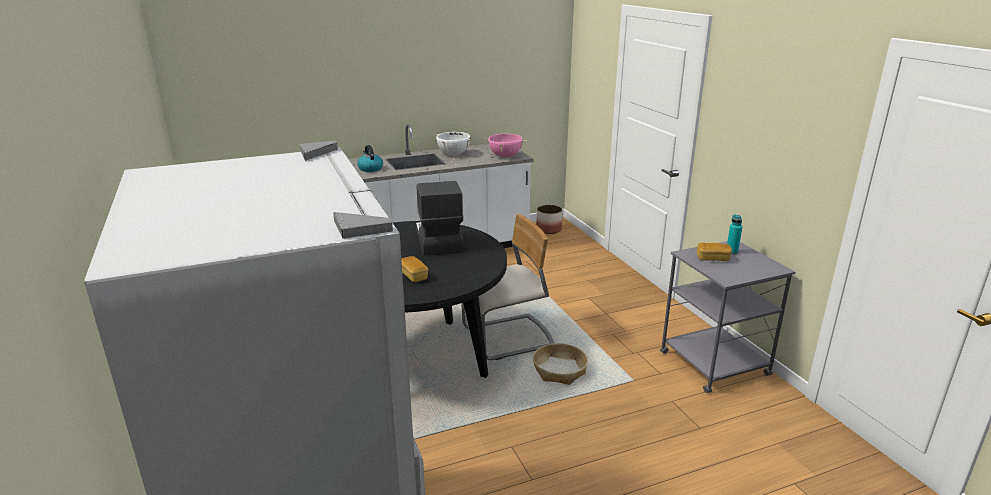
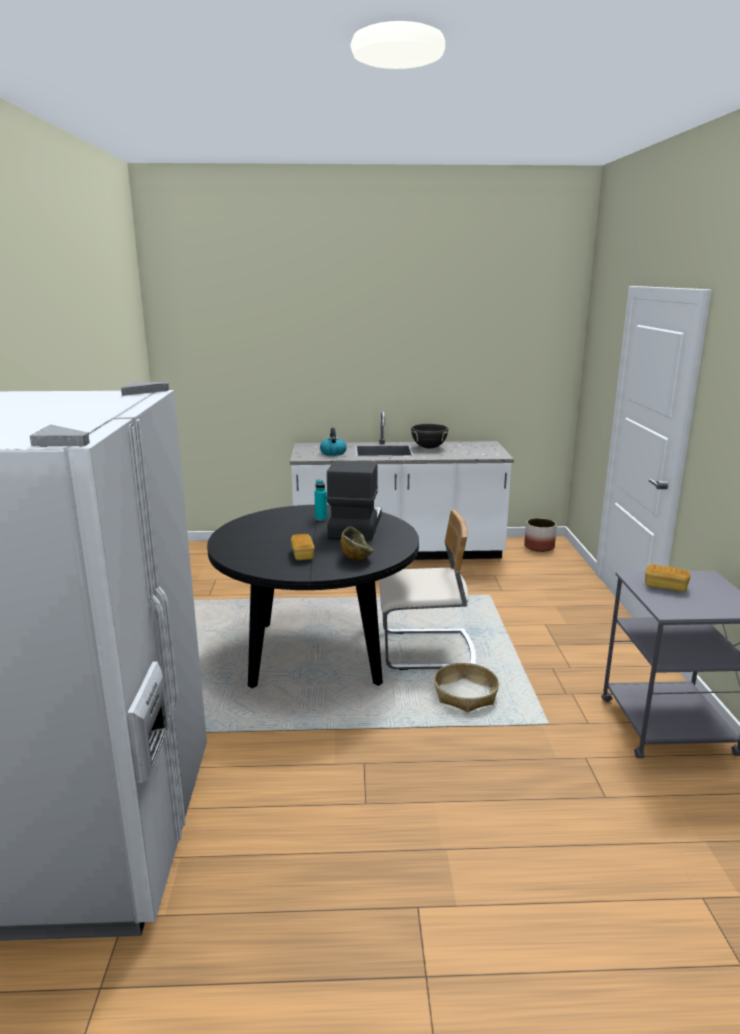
camera: 20 degrees right, 5 degrees down
white cooking pot [435,132,472,155] -> black cooking pot [411,424,448,449]
pink cooking pot [485,134,526,157] -> none
turquoise bottle [727,215,742,254] -> turquoise bottle moved to [315,479,327,521]
none -> bowl [340,527,374,561]

